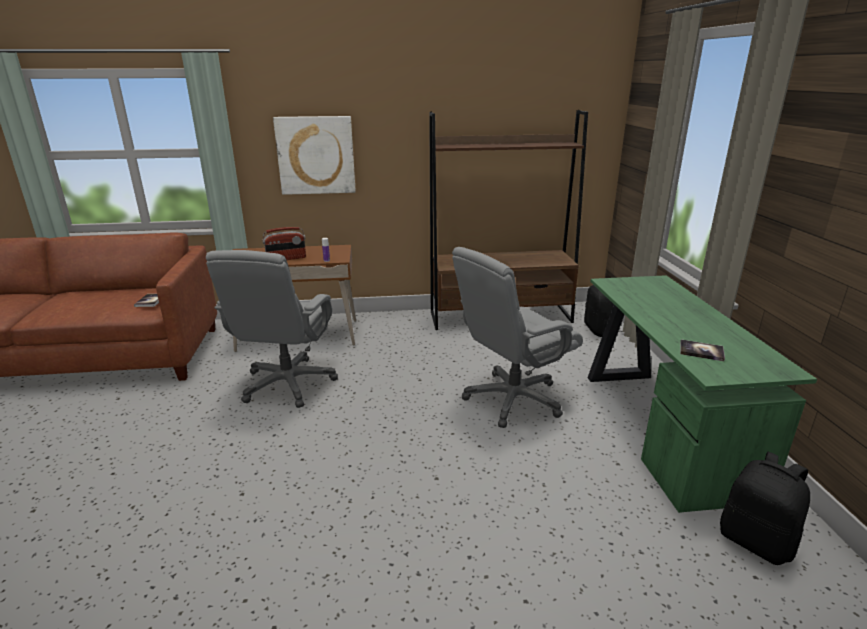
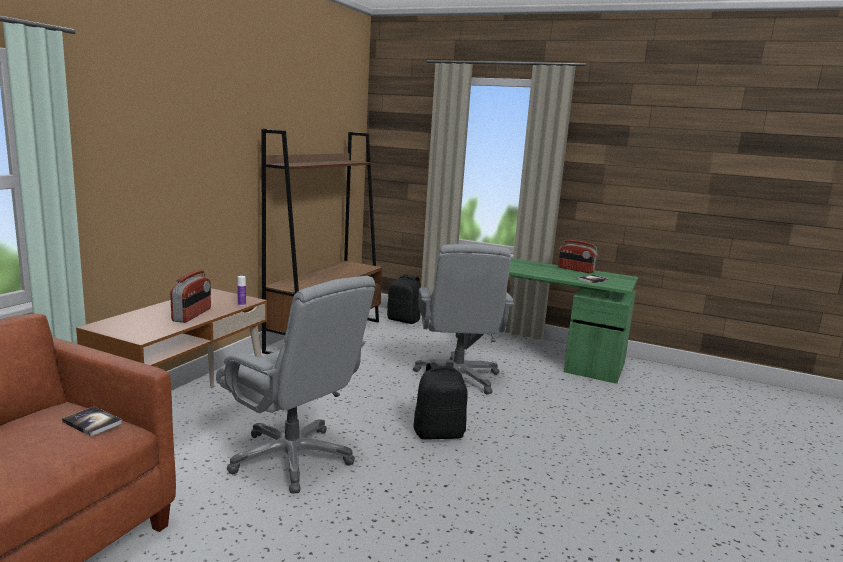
camera: 60 degrees left, 10 degrees down
picture [273,116,356,195] -> none
black backpack [720,452,810,565] -> black backpack moved to [413,362,468,440]
none -> radio [558,240,598,273]

